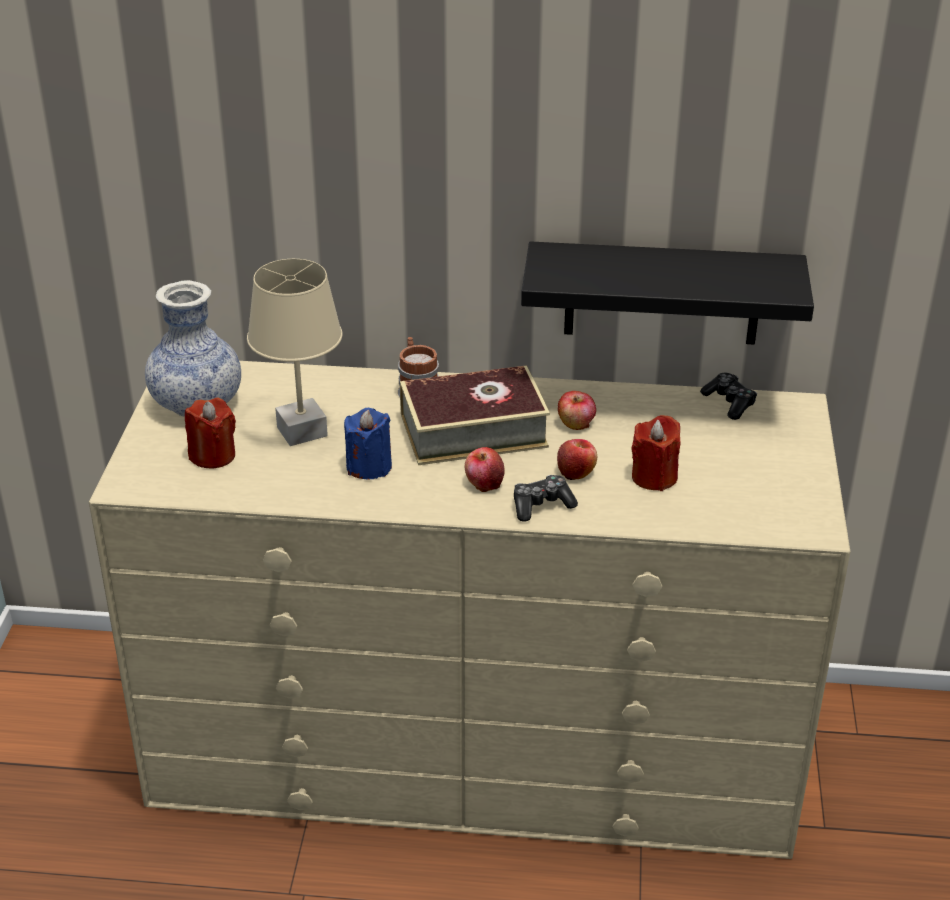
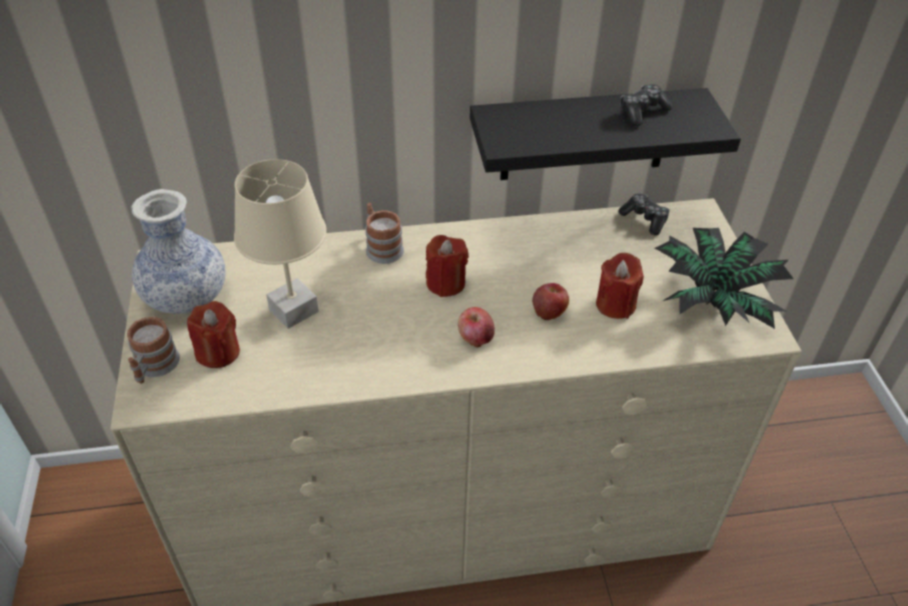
camera: 15 degrees left, 10 degrees up
blue candle [344,408,392,480] -> none
book [400,365,550,465] -> red candle [426,235,469,297]
game controller [514,475,578,522] -> game controller moved to [620,84,673,126]
apple [558,391,596,430] -> none
none -> mug [127,317,180,384]
none -> potted plant [655,228,794,329]

